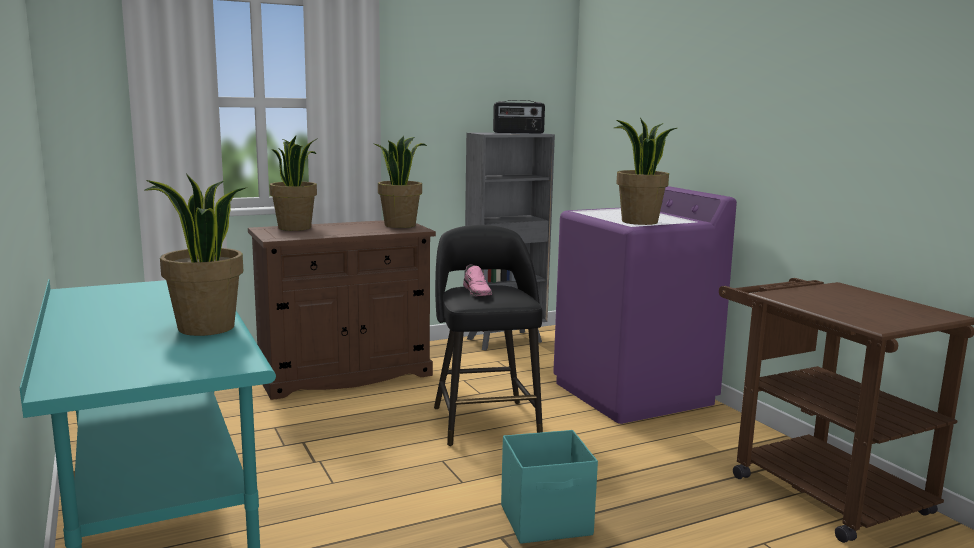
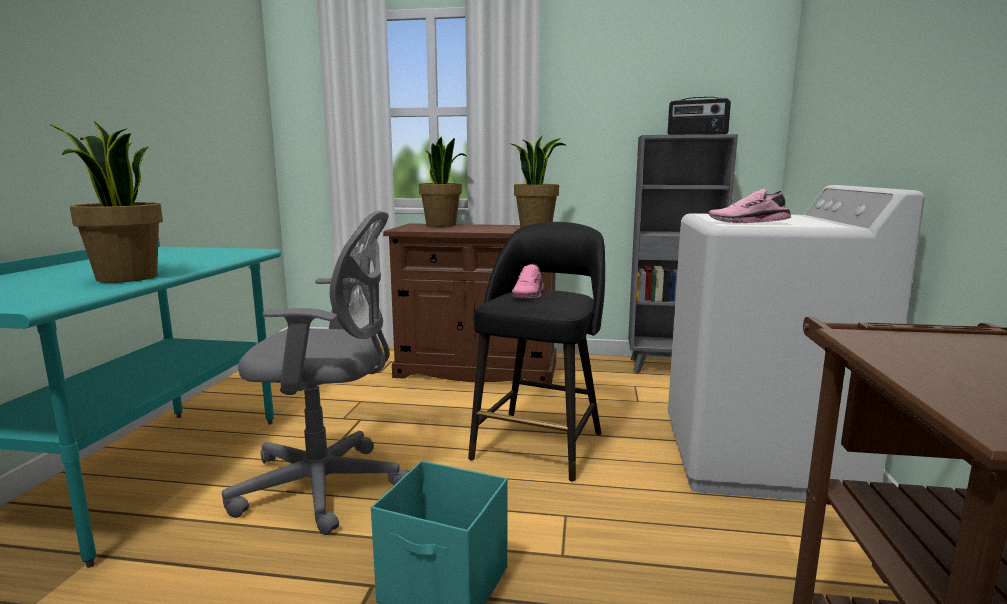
camera: 35 degrees right, 0 degrees up
purple washing machine [553,186,737,424] -> white washing machine [668,185,925,501]
potted plant [614,118,677,225] -> pink shoe [708,188,792,223]
none -> grey office chair [222,211,408,535]

